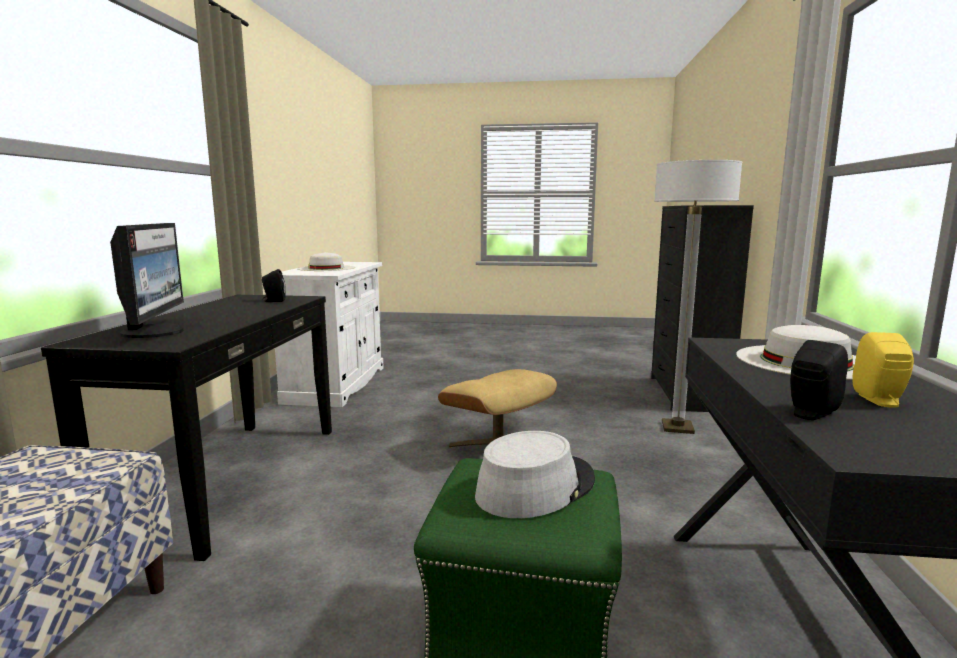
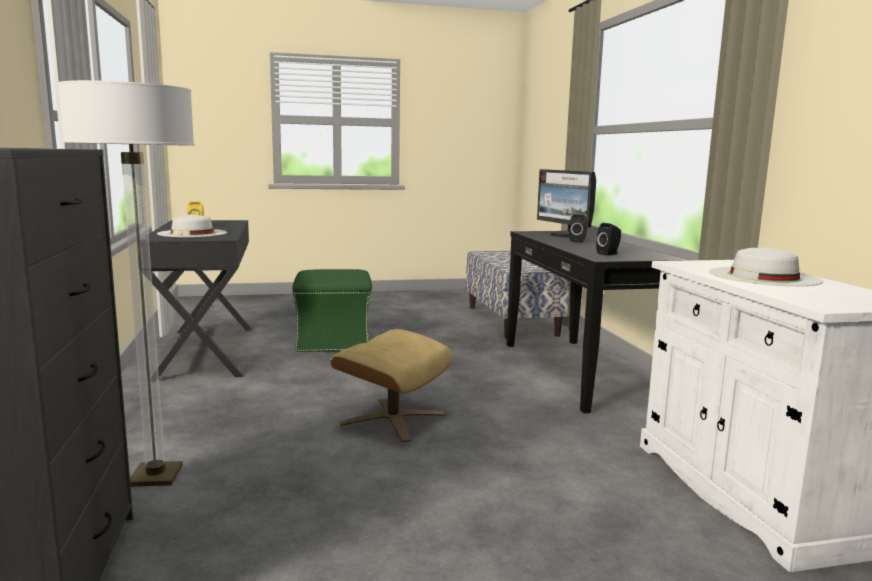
camera: 160 degrees right, 0 degrees up
grey hat [475,431,595,518] -> none
black speaker [790,340,848,420] -> black speaker moved to [569,214,588,243]

